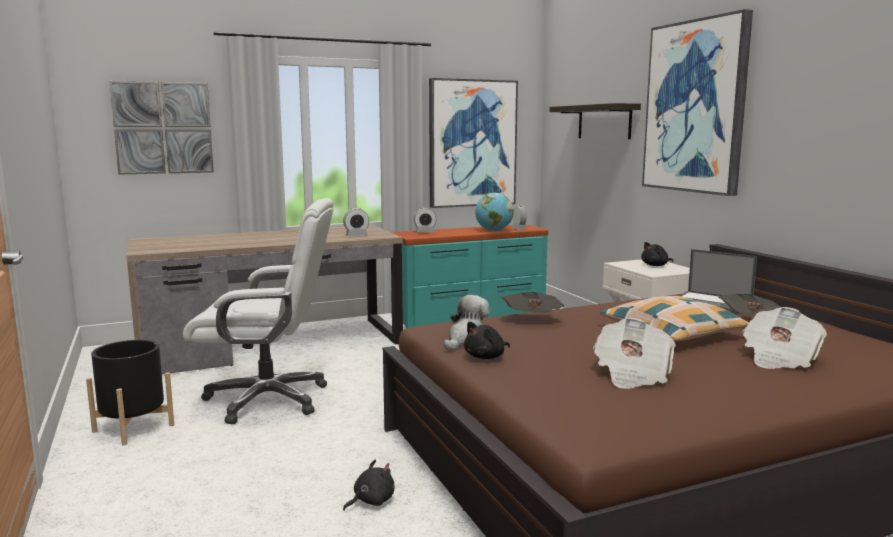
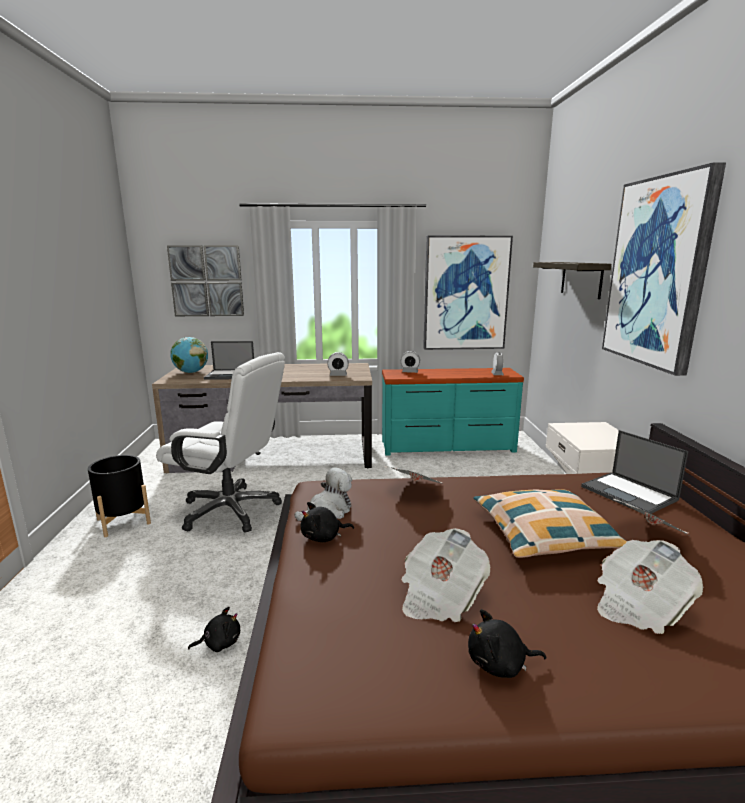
camera: 20 degrees right, 5 degrees up
globe [475,193,514,231] -> globe moved to [170,337,208,373]
black plush toy [641,242,673,266] -> black plush toy moved to [468,609,546,678]
none -> laptop [204,341,254,380]

